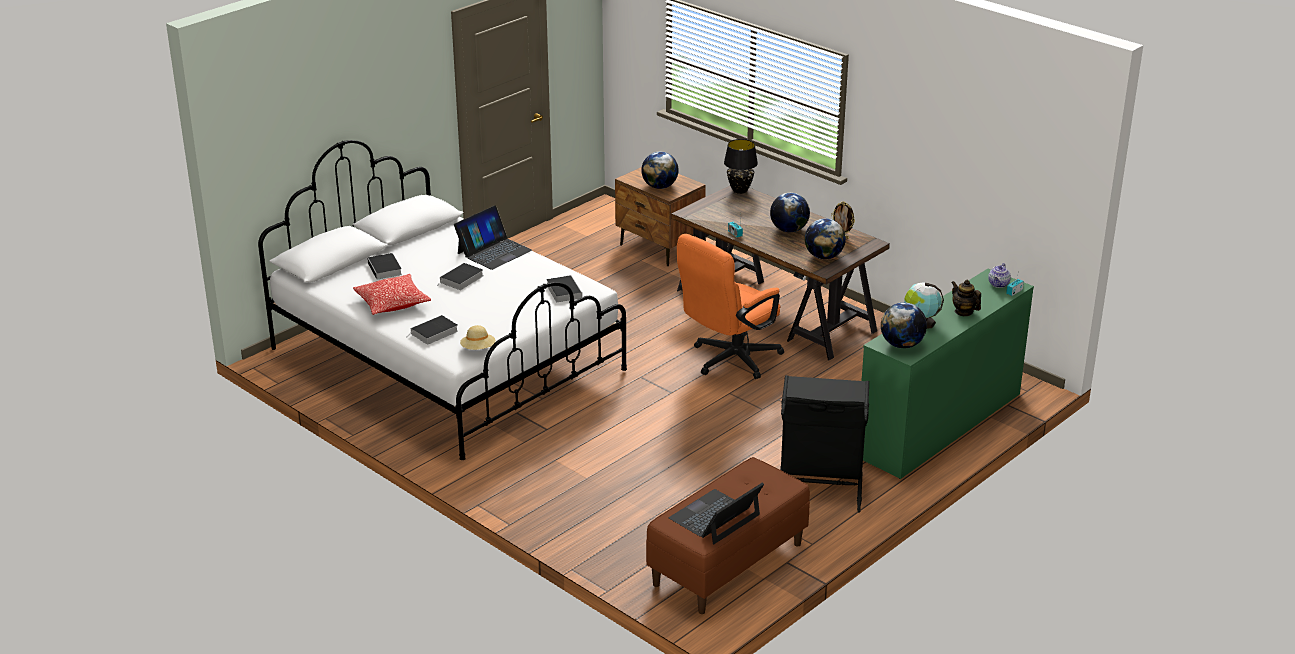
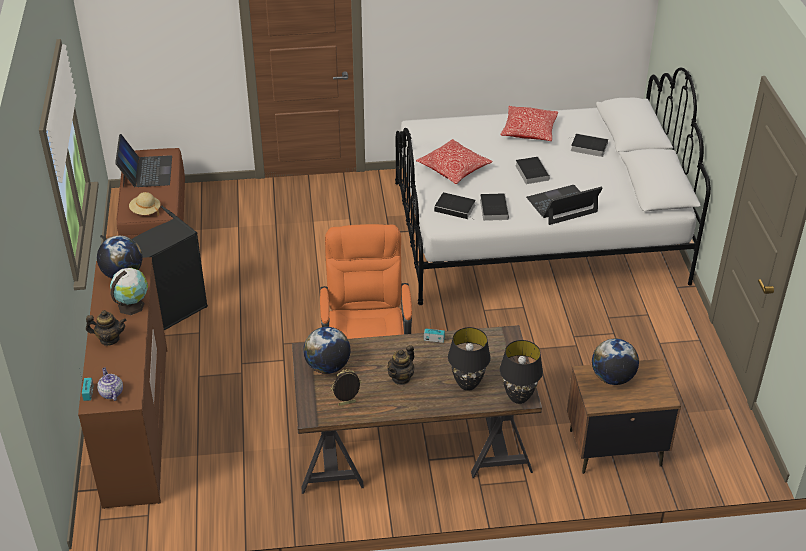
camera: 130 degrees right, 10 degrees up
book [411,315,458,345] -> book moved to [480,193,509,221]
laptop [454,205,532,270] -> laptop turned 75 degrees clockwise [526,185,603,225]
beige hat [460,325,496,350] -> beige hat moved to [129,192,161,216]
globe [770,193,810,232] -> teapot [387,345,414,385]
green dresser [862,268,1034,479] -> brown dresser [78,257,167,509]
none -> pillow [416,139,493,184]
none -> black table lamp [448,327,491,391]

